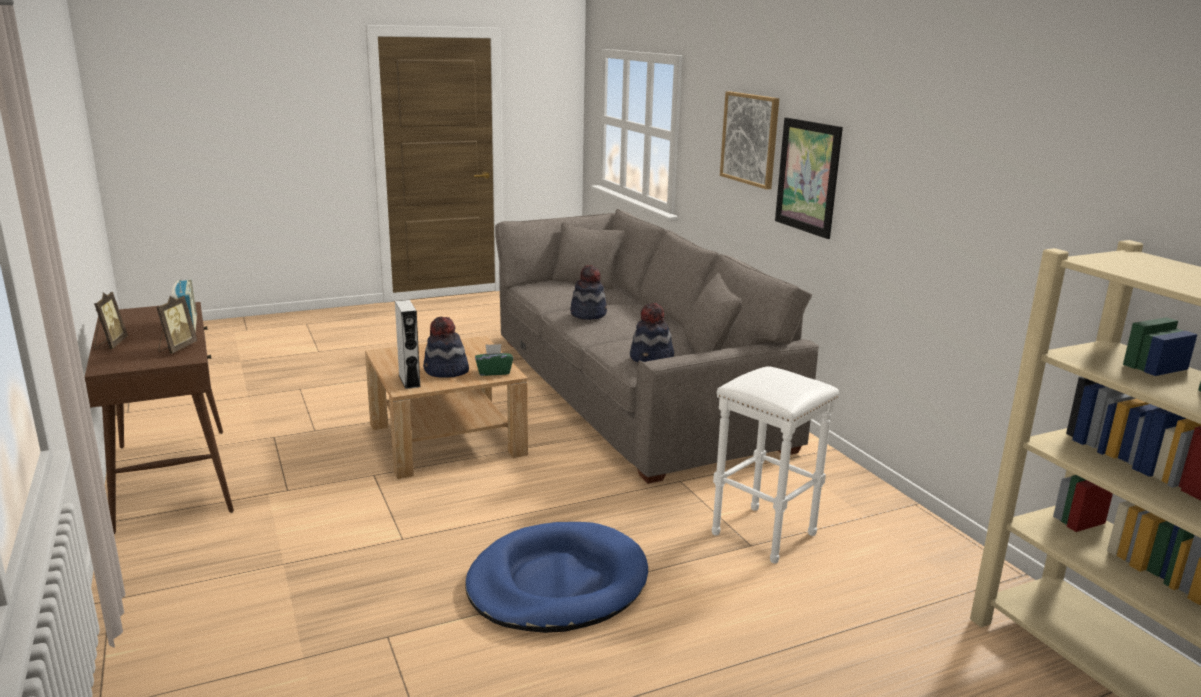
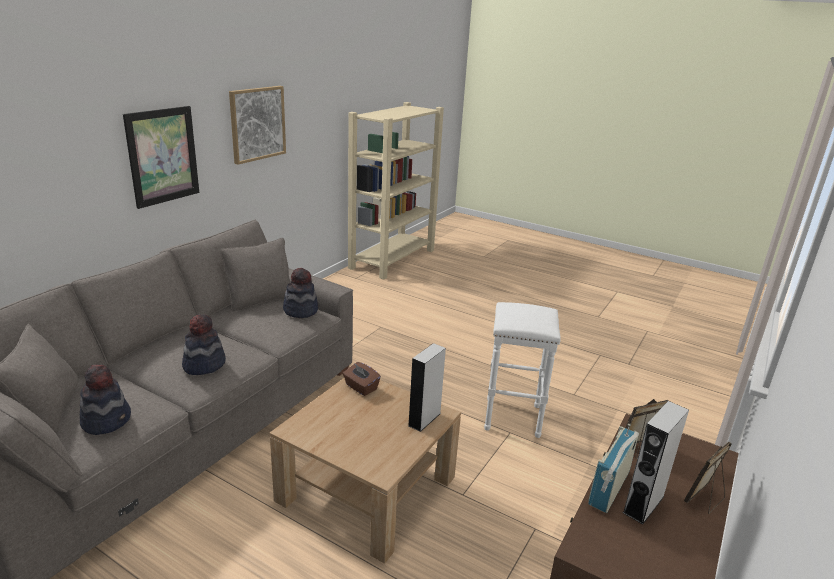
camera: 125 degrees left, 5 degrees up
hat [423,317,469,378] -> hat moved to [80,364,131,435]
blue dog bed [465,522,648,633] -> none
green tissue box [475,344,513,376] -> brown tissue box [343,362,381,396]
white stool [712,366,839,563] -> white stool moved to [484,302,561,438]
picture [720,91,779,190] -> picture moved to [229,86,286,165]
none -> grey speaker [623,401,689,525]

